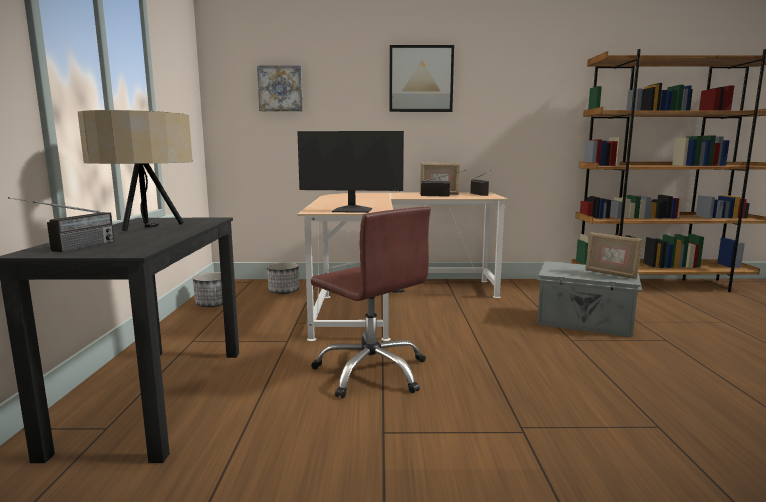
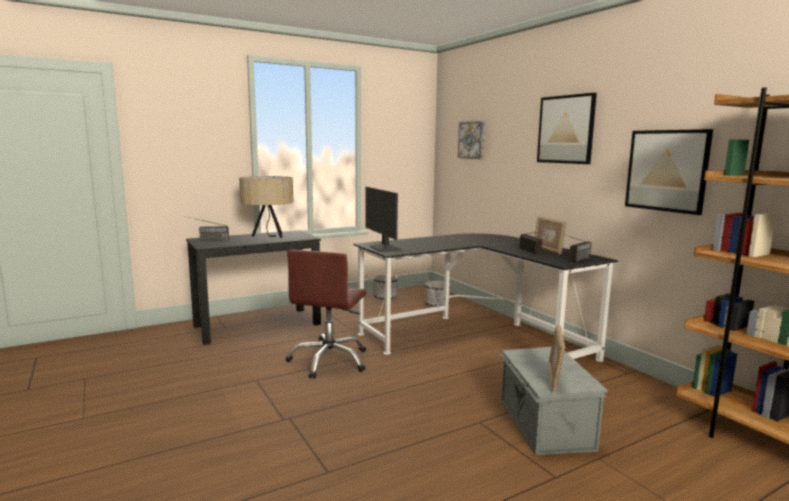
camera: 60 degrees right, 0 degrees up
beige desk [297,193,508,341] -> black desk [353,233,618,362]
none -> picture [625,129,713,215]

